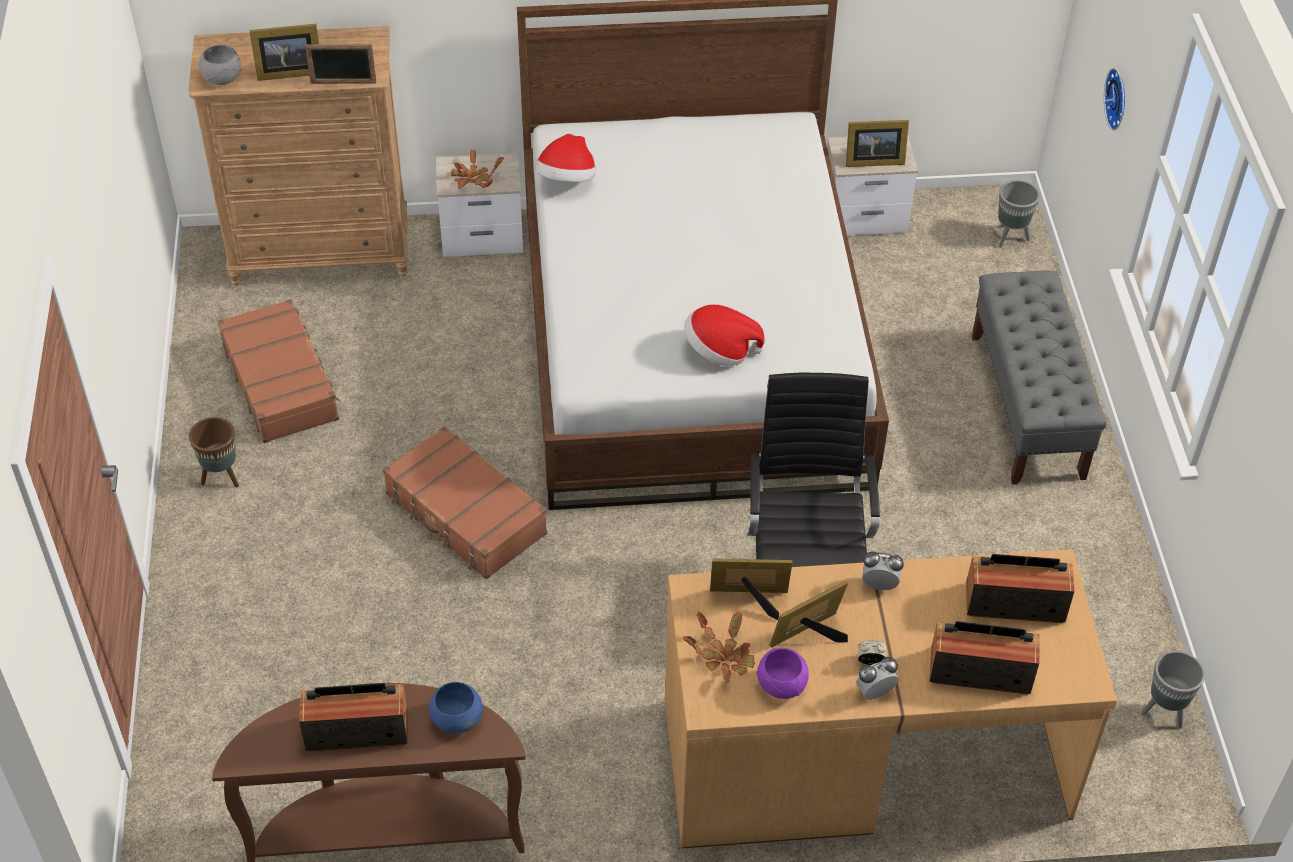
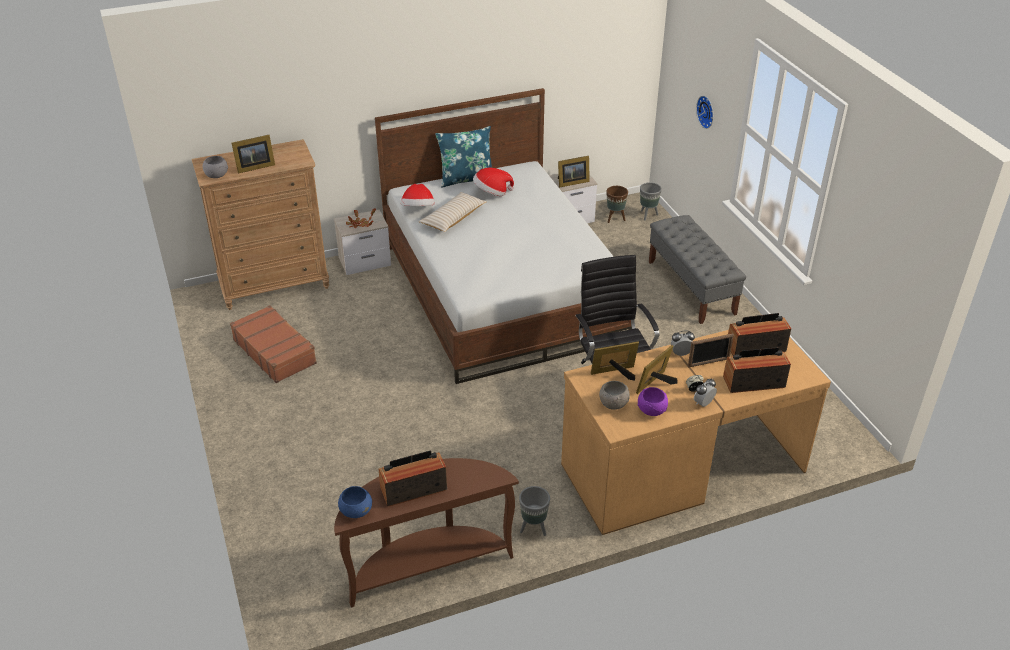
camera: 15 degrees left, 10 degrees down
brown planter [189,417,239,487] -> brown planter moved to [606,186,628,223]
picture frame [305,44,376,84] -> picture frame moved to [688,334,734,367]
brown suitcase [383,426,547,579] -> none
blue bowl [429,682,483,733] -> blue bowl moved to [338,486,372,518]
potted plant [683,612,755,683] -> grey bowl [599,381,630,410]
hat [684,305,765,366] -> hat moved to [473,168,514,196]
grey planter [1141,651,1205,729] -> grey planter moved to [519,486,550,536]
none -> beige pillow [419,192,487,232]
none -> blue pillow [435,126,492,188]

